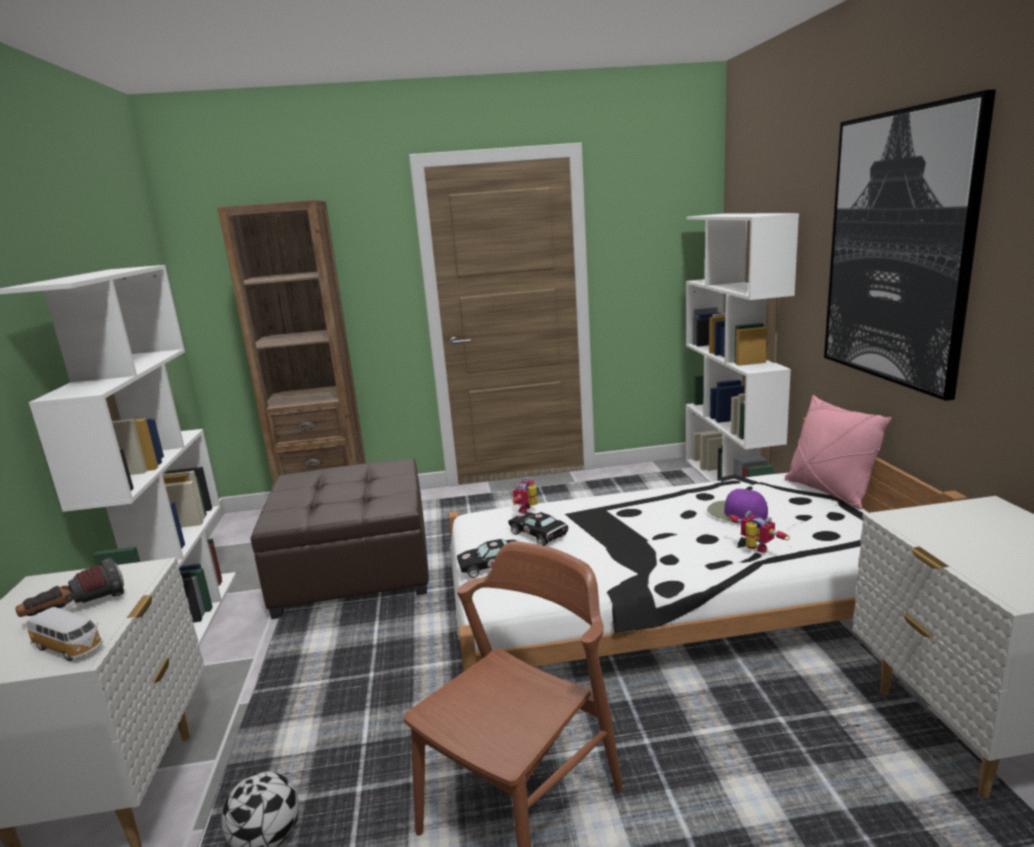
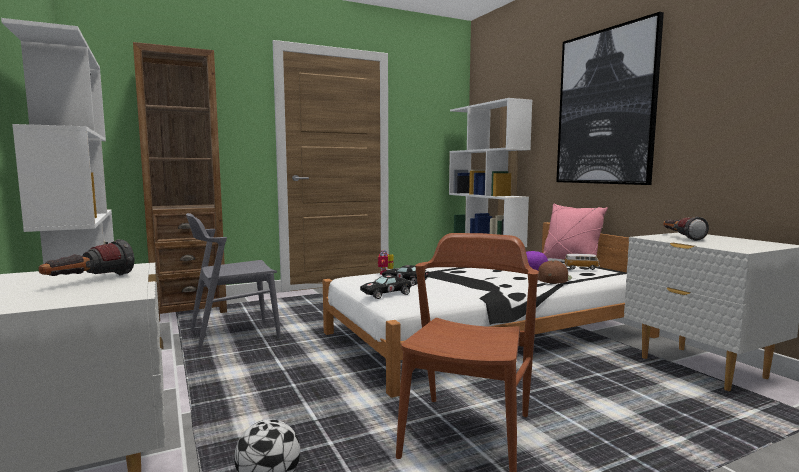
camera: 20 degrees left, 10 degrees down
toy car [27,607,103,661] -> toy car moved to [564,254,600,270]
brown ottoman [251,458,429,619] -> grey chair [186,213,281,352]
toy robot [728,511,790,553] -> brown cap [538,260,572,283]
none -> flashlight [663,216,709,241]

